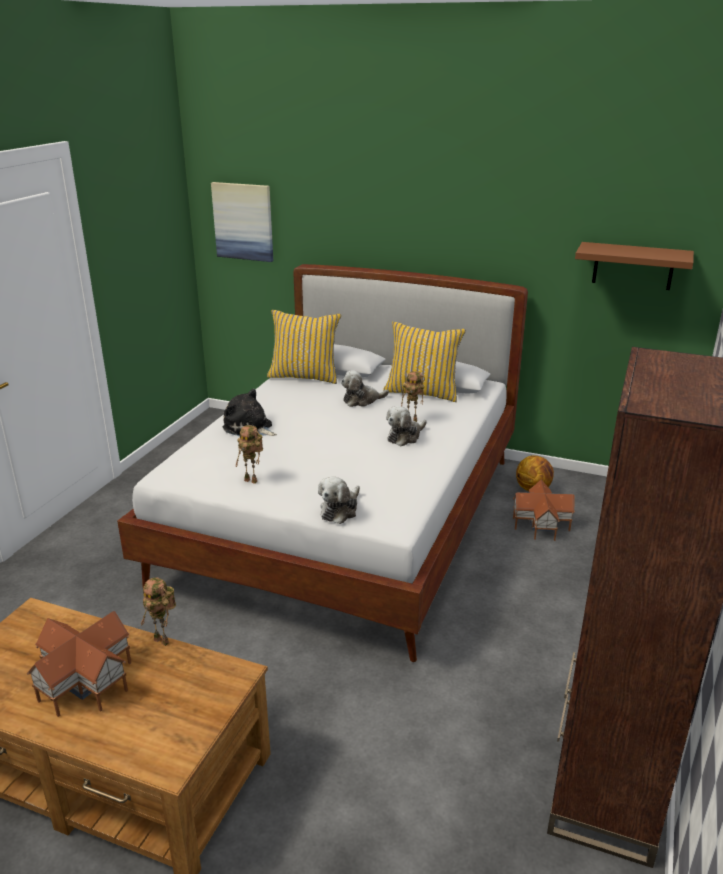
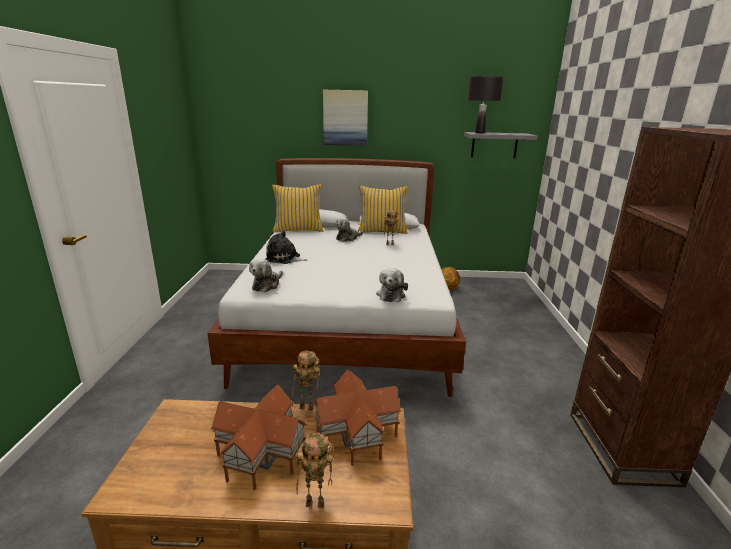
camera: 20 degrees left, 5 degrees down
picture [211,182,273,262] -> picture moved to [323,90,368,146]
toy robot [235,425,263,484] -> toy robot moved to [296,433,334,508]
plush toy [386,406,426,446] -> plush toy moved to [249,259,283,293]
toy house [513,479,575,541] -> toy house moved to [313,369,402,466]
brown shelf [575,242,694,290] -> grey shelf [464,132,537,158]
none -> black table lamp [467,76,504,133]

